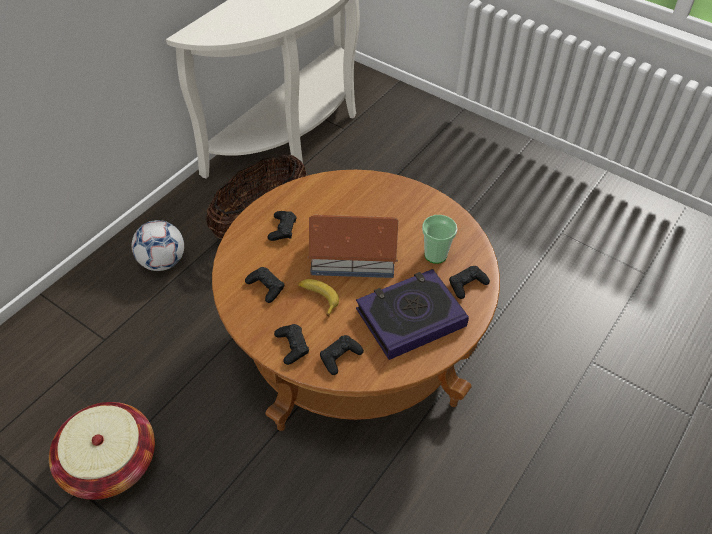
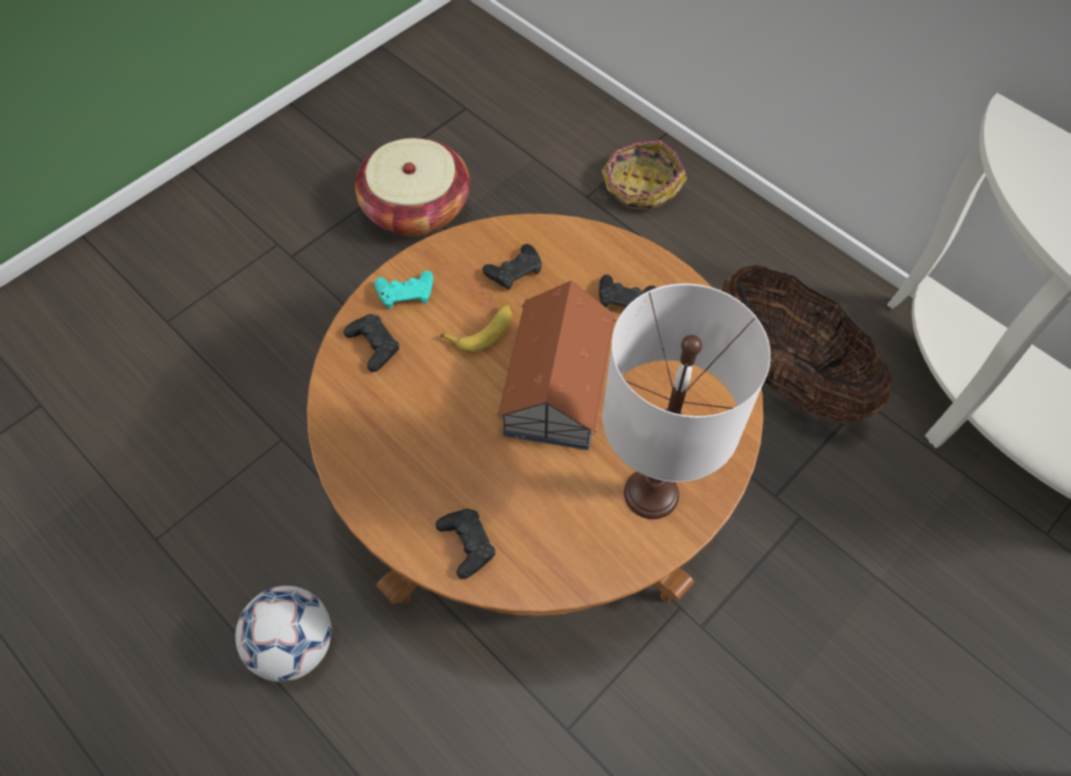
camera: 100 degrees right, 10 degrees up
football [132,220,184,271] -> football moved to [235,586,332,682]
black game controller [274,324,309,365] -> turquoise game controller [375,271,433,309]
book [356,269,469,360] -> none
cup [422,215,458,264] -> none
none -> basket [597,140,687,211]
none -> white table lamp [602,283,771,519]

